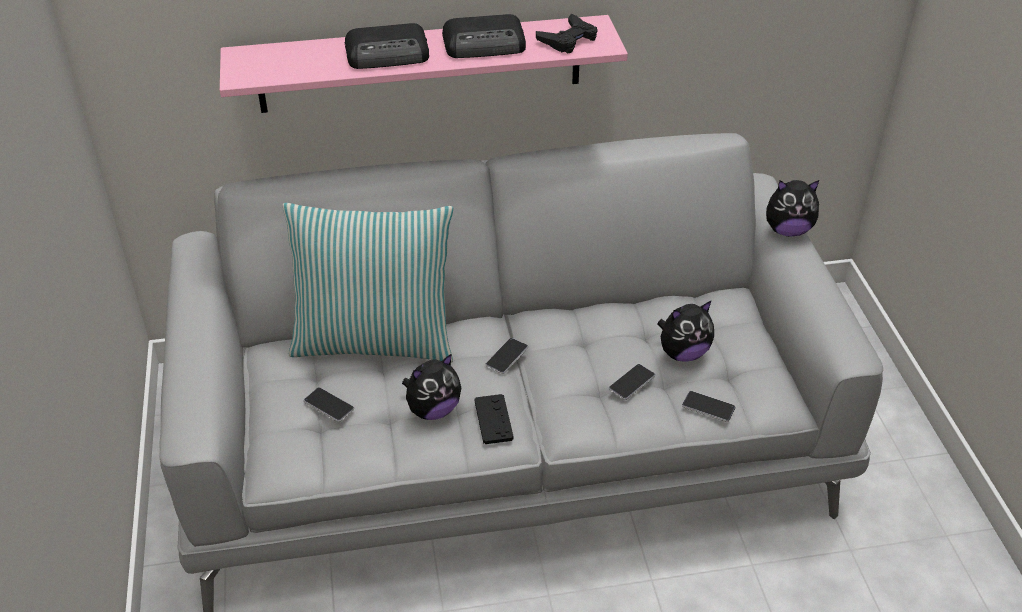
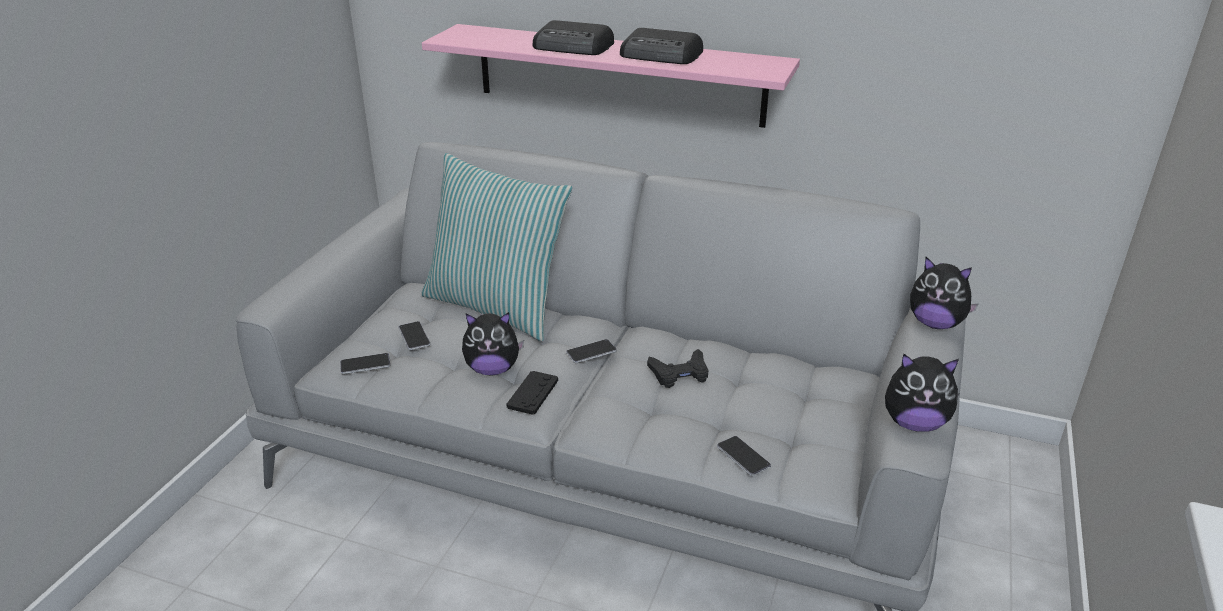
camera: 30 degrees right, 10 degrees down
black game controller [536,14,598,54] -> black game controller moved to [647,349,708,388]
phone [609,364,655,400] -> phone moved to [340,353,390,374]
plush toy [657,300,714,362] -> plush toy moved to [885,354,959,432]

